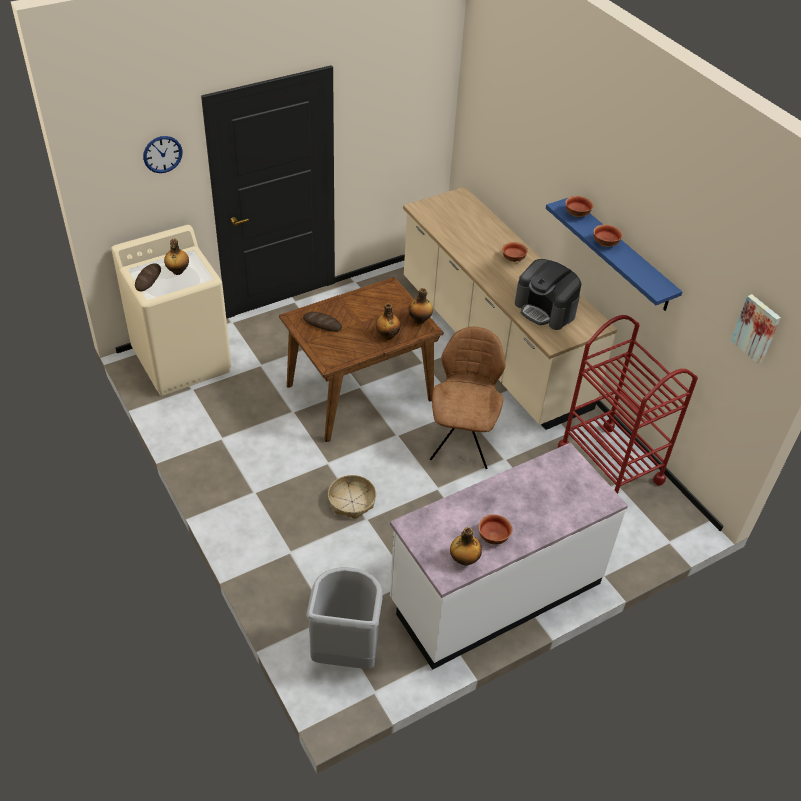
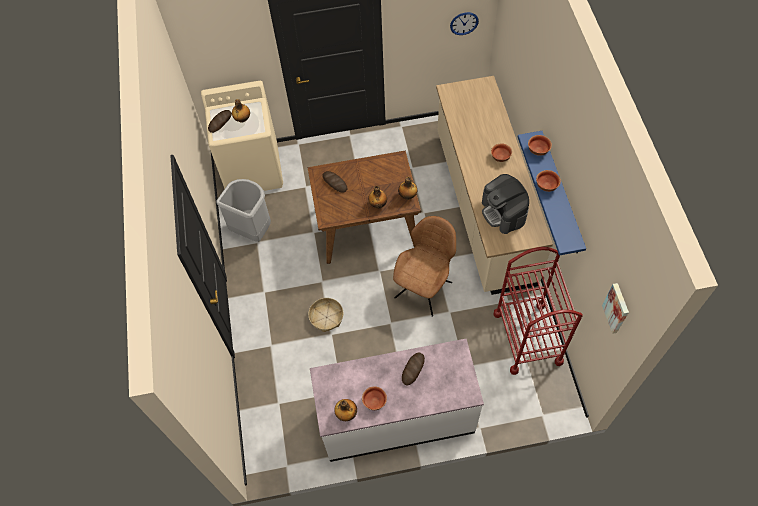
camera: 25 degrees right, 15 degrees up
wall clock [143,136,183,173] -> wall clock moved to [450,12,479,35]
grey trash can [306,567,383,669] -> grey trash can moved to [216,179,271,242]
none -> bread [402,353,425,385]

